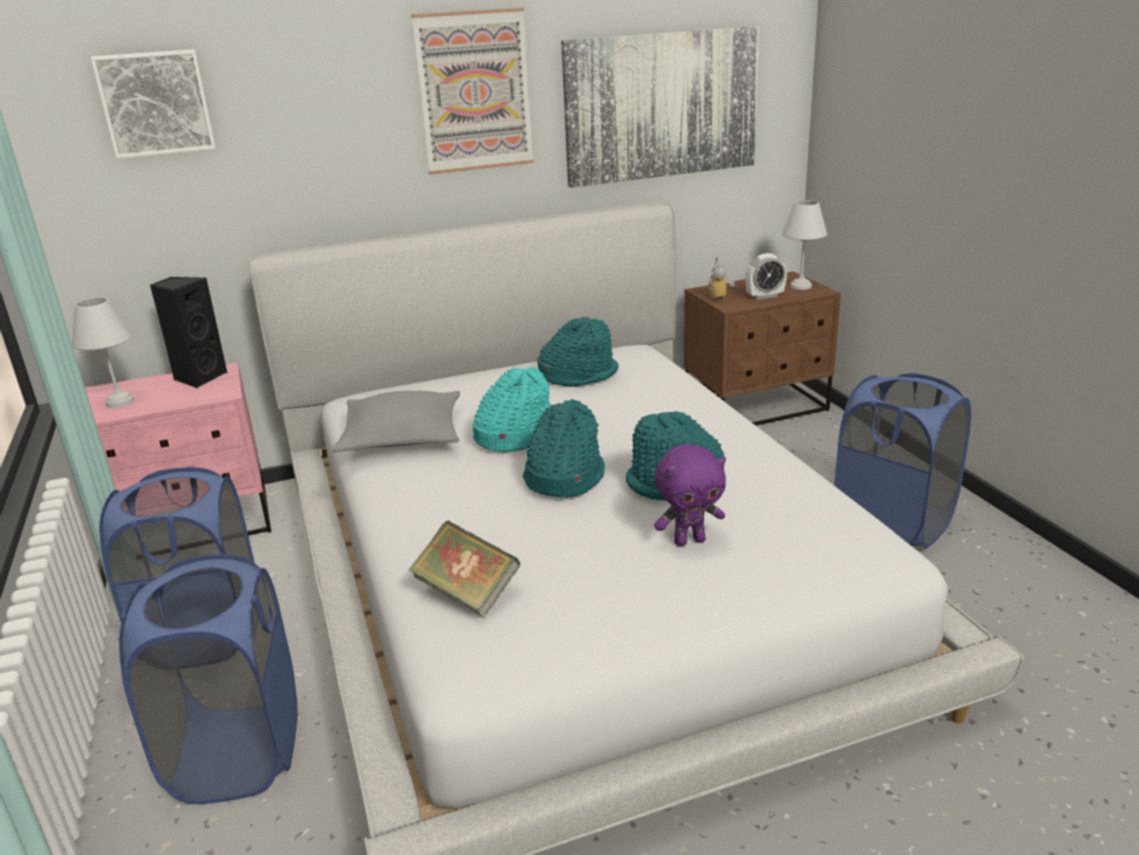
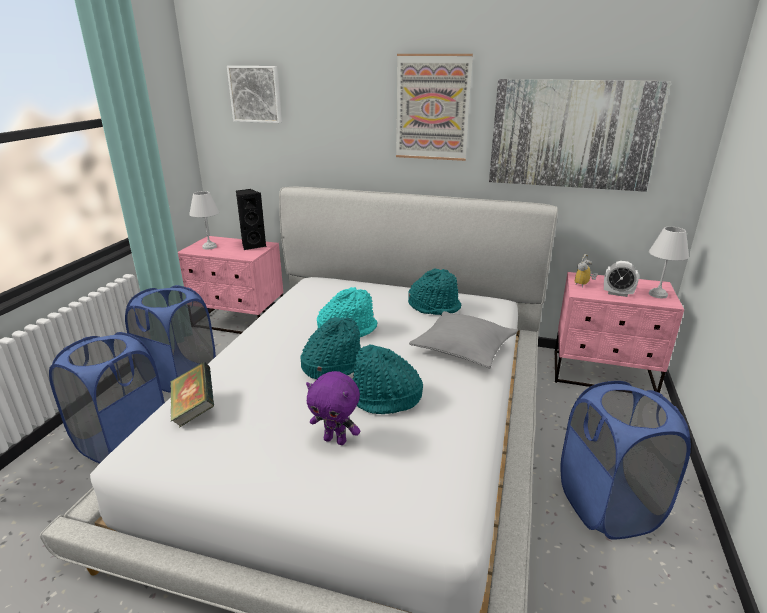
camera: 35 degrees right, 0 degrees up
grey pillow [332,391,460,452] -> grey pillow moved to [409,311,518,368]
brown nightstand [684,271,841,425] -> pink nightstand [554,272,684,393]

